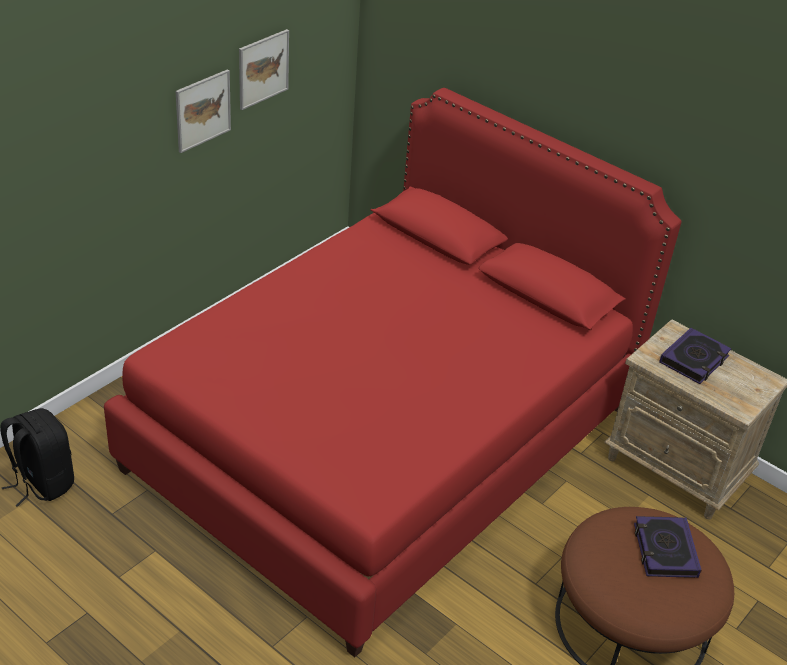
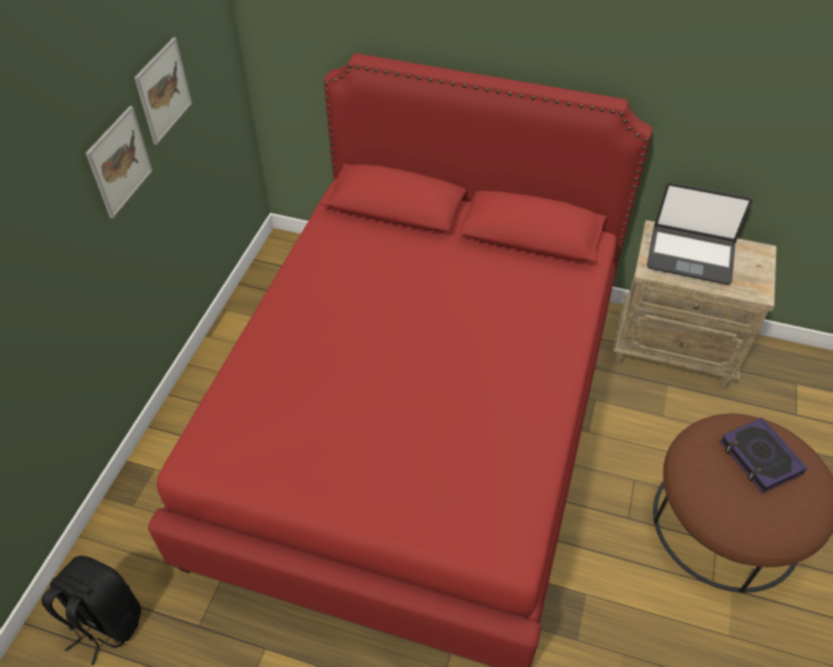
camera: 20 degrees left, 10 degrees up
book [659,328,732,384] -> laptop [647,182,752,285]

